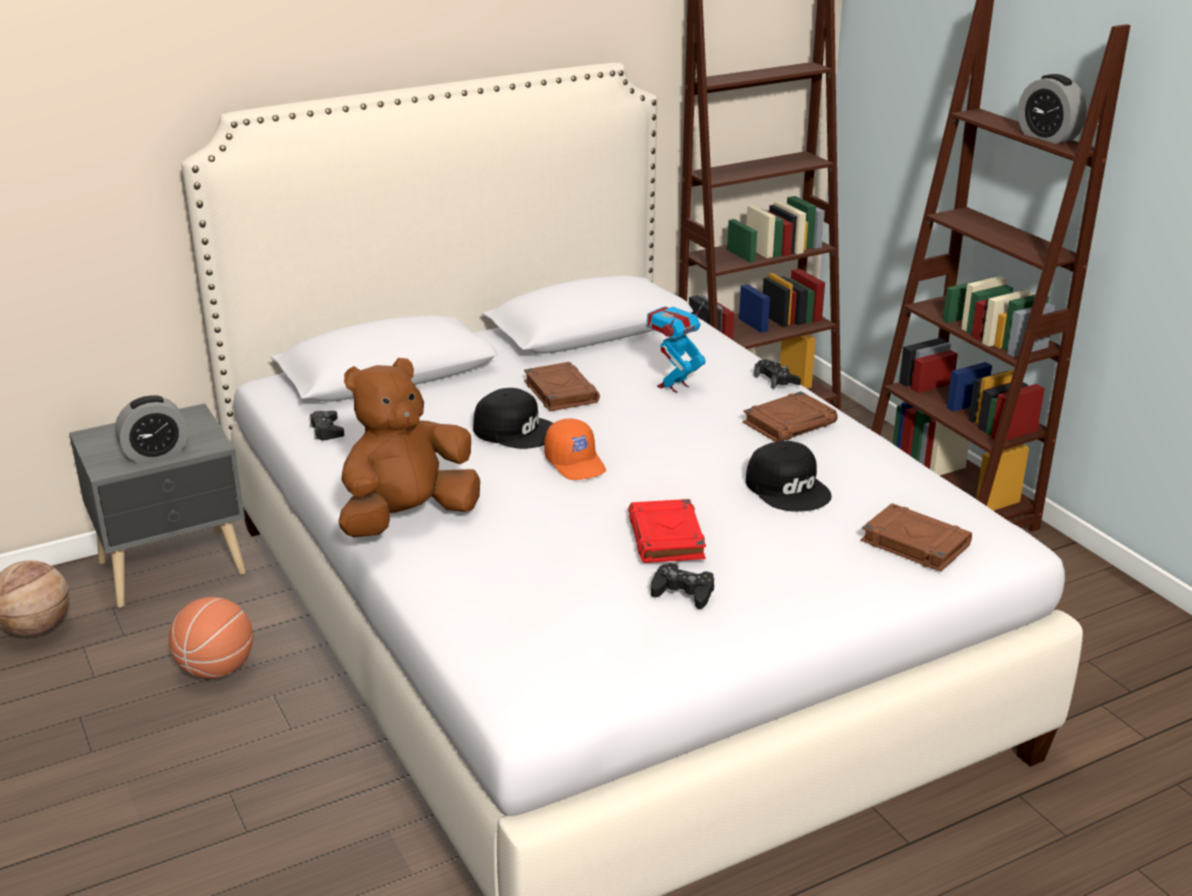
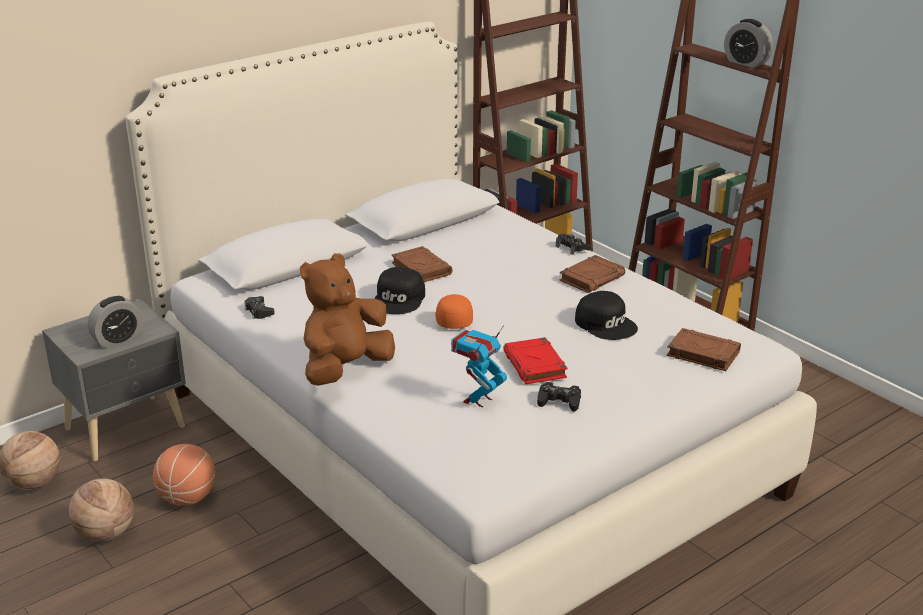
camera: 10 degrees left, 0 degrees up
black cap [473,388,553,449] -> black cap turned 90 degrees clockwise [374,267,425,314]
orange cap [544,418,606,480] -> orange cap turned 150 degrees counterclockwise [435,294,473,329]
toy robot [646,301,705,393] -> toy robot moved to [451,325,507,408]
none -> basketball [69,478,134,542]

